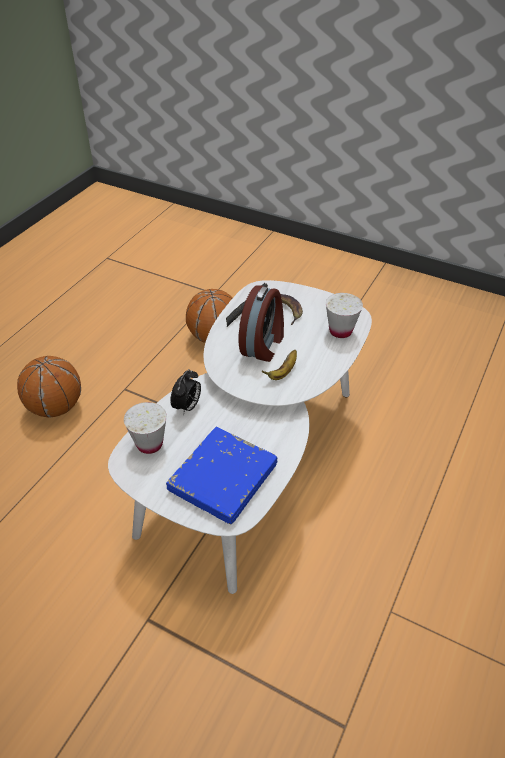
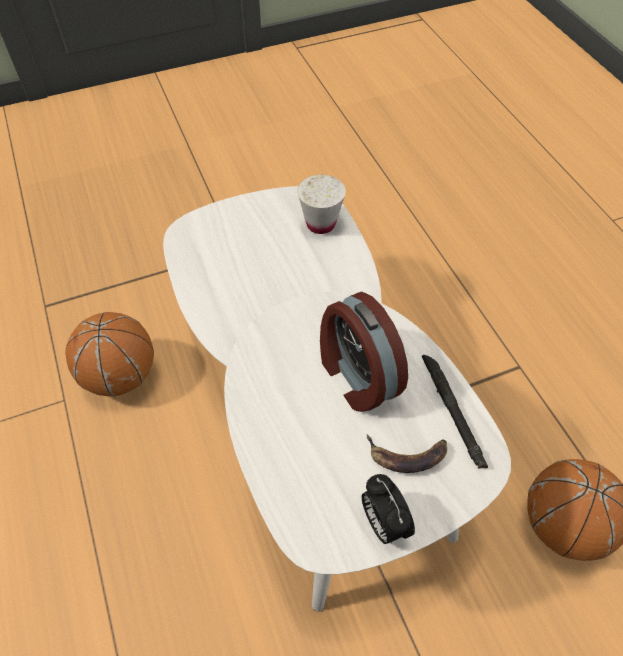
camera: 130 degrees right, 10 degrees up
basketball [17,356,81,418] -> basketball moved to [65,312,154,397]
blue book [166,427,277,524] -> none
alarm clock [170,369,201,415] -> alarm clock moved to [362,474,415,544]
banana [262,350,297,380] -> none
white cup [326,293,363,338] -> none

